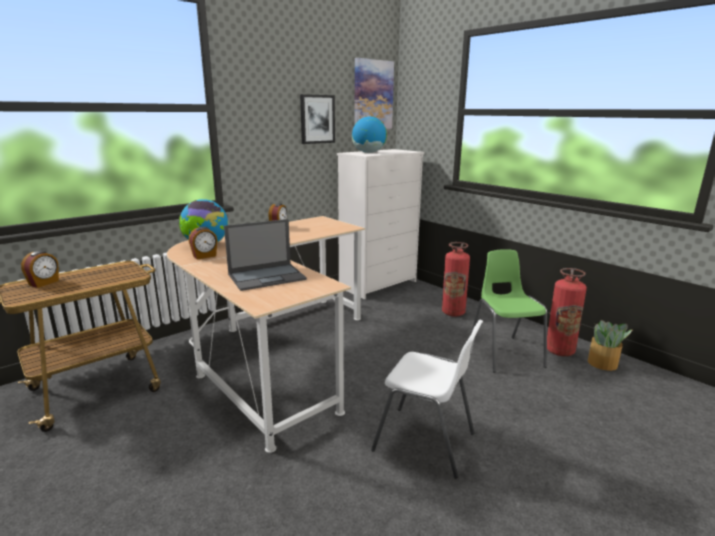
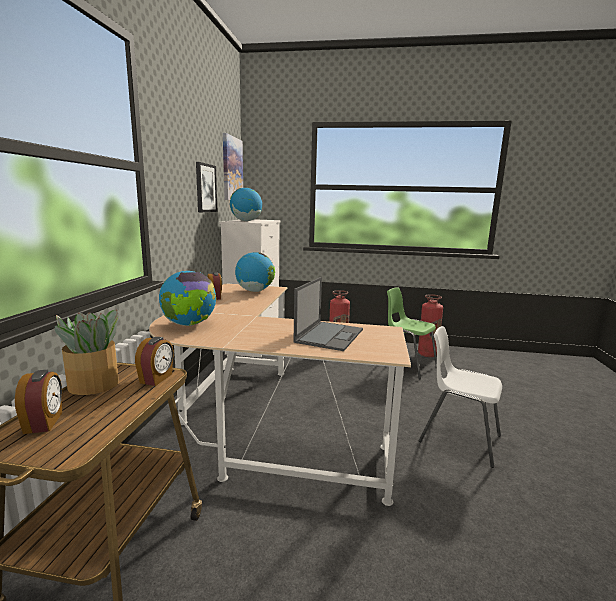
camera: 40 degrees left, 5 degrees down
alarm clock [188,227,218,260] -> alarm clock moved to [135,337,174,386]
white chair [371,320,483,478] -> white chair turned 135 degrees counterclockwise [418,326,502,468]
potted plant [588,320,632,371] -> potted plant moved to [55,309,119,395]
none -> globe [235,252,275,292]

